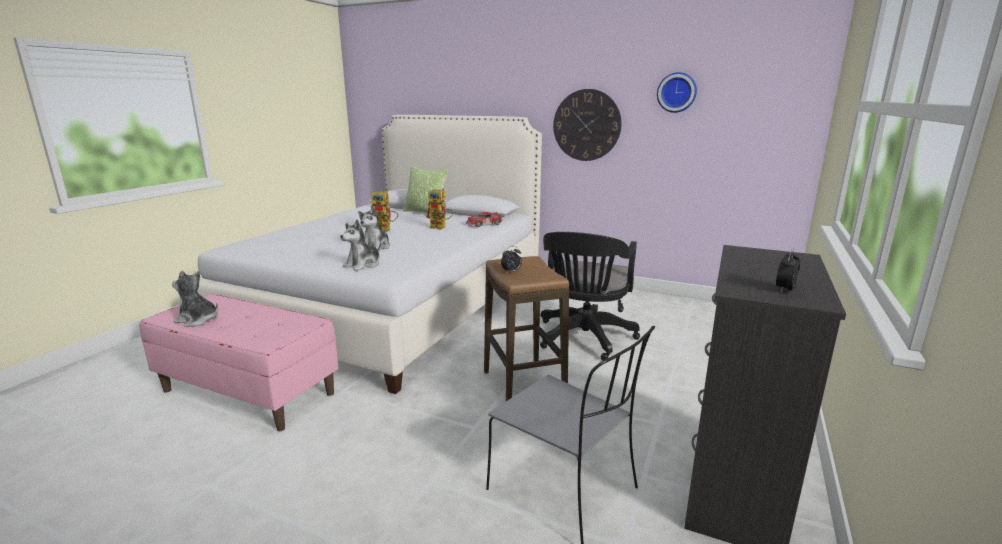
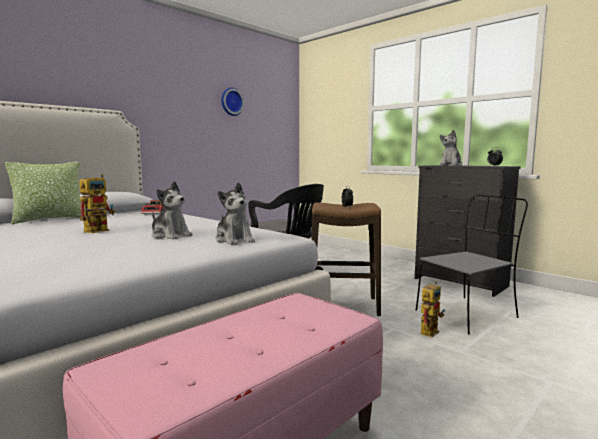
camera: 70 degrees left, 10 degrees down
plush toy [172,270,218,327] -> plush toy moved to [439,130,463,166]
toy robot [426,189,454,229] -> toy robot moved to [421,282,445,337]
wall clock [553,89,622,161] -> none

